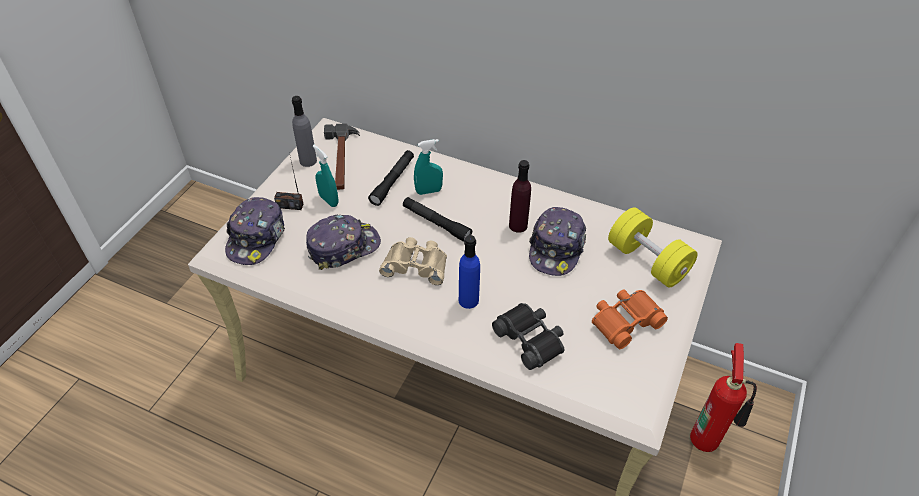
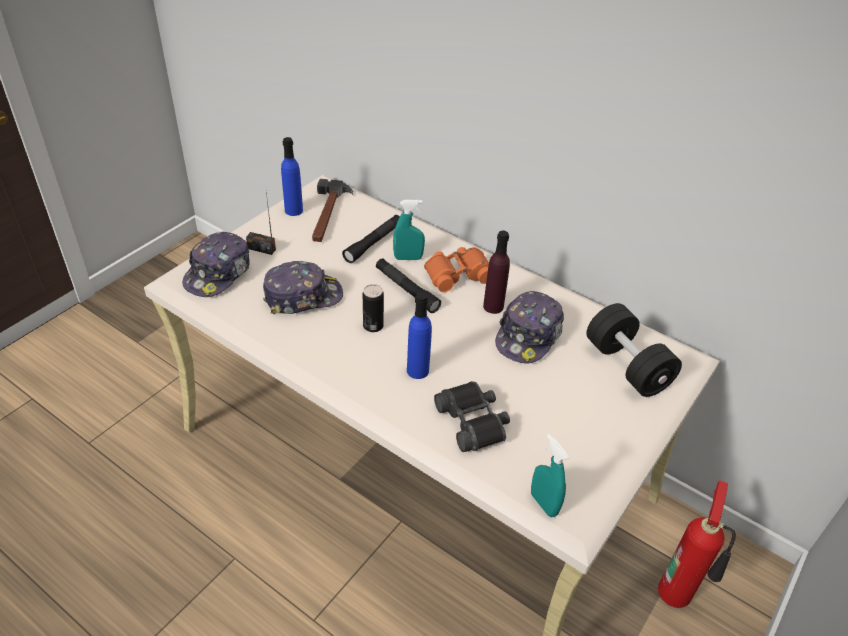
camera: 10 degrees right, 5 degrees down
grey bottle [292,96,317,167] -> blue bottle [281,137,303,216]
turquoise spray bottle [313,145,339,207] -> turquoise spray bottle moved to [531,434,569,517]
beige binoculars [379,237,447,285] -> can [363,284,384,332]
orange binoculars [592,289,668,349] -> orange binoculars moved to [424,247,489,292]
yellow dumbbell [608,207,698,288] -> black dumbbell [586,303,682,397]

